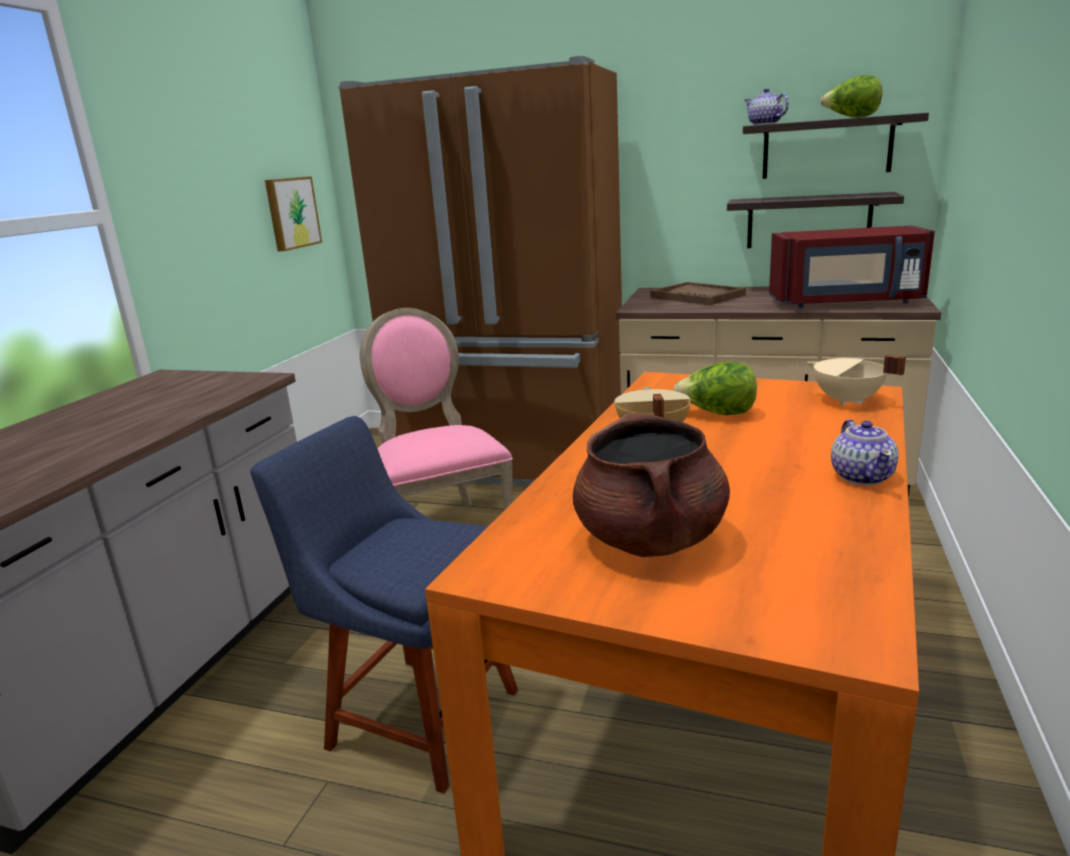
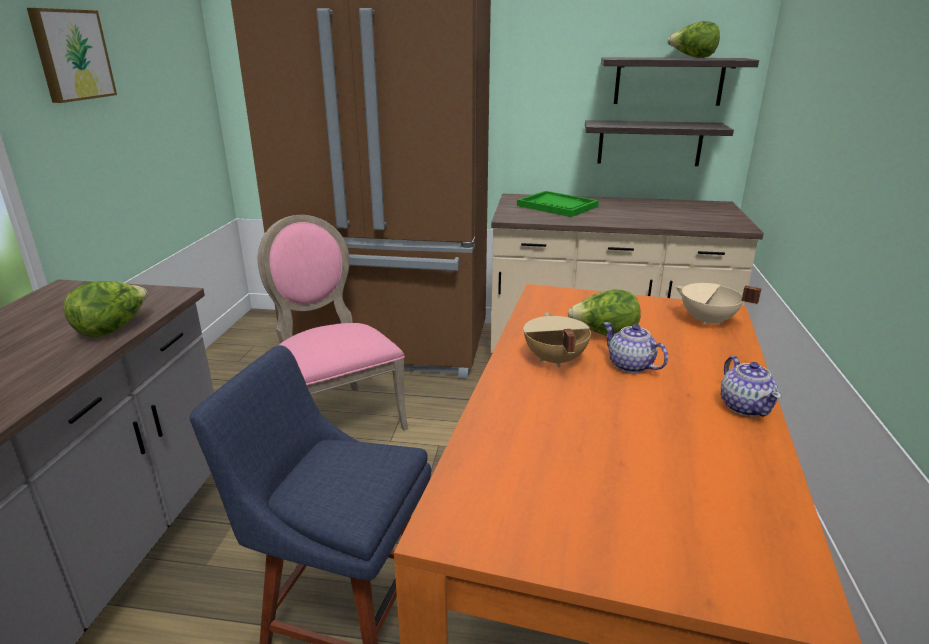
camera: 10 degrees left, 5 degrees up
picture [265,176,322,251] -> picture moved to [27,8,117,103]
brown cooking pot [573,412,730,557] -> none
brown tray [650,282,746,305] -> green tray [517,191,599,217]
teapot [744,88,789,125] -> teapot moved to [603,322,668,373]
red microwave [769,225,935,308] -> none
none -> lettuce [63,281,148,337]

